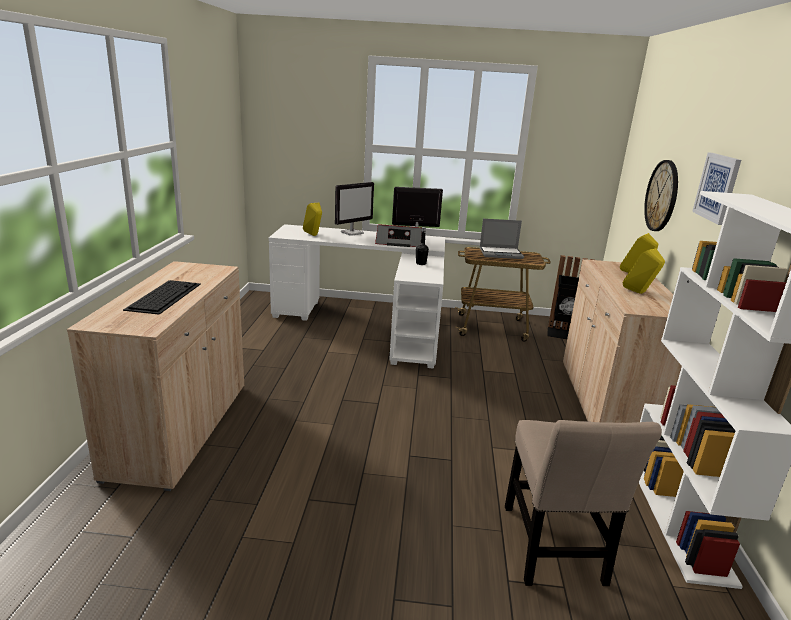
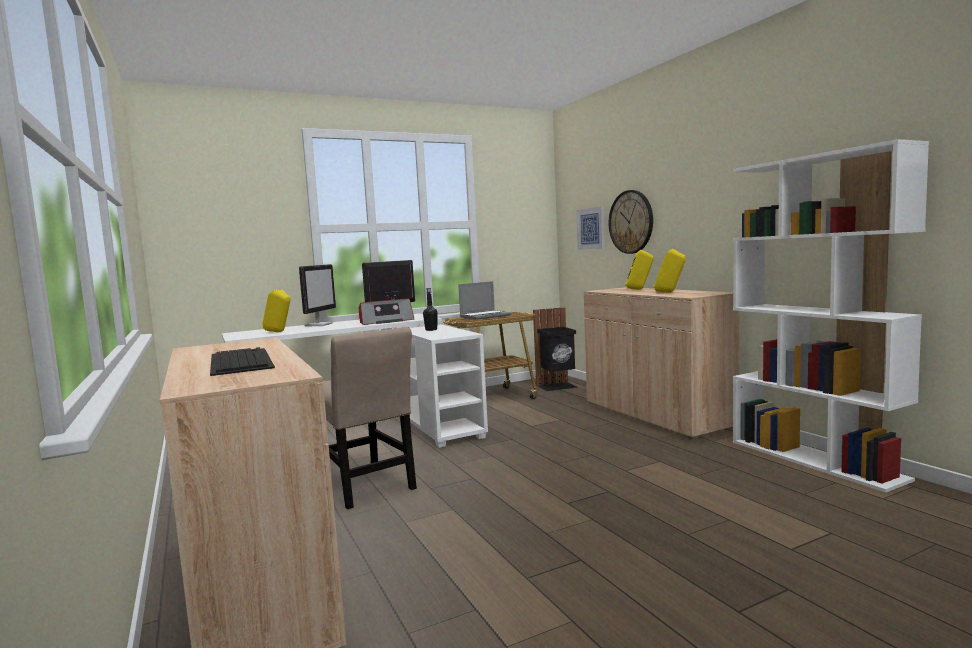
camera: 30 degrees left, 15 degrees down
beige chair [505,420,662,586] -> beige chair moved to [322,327,417,509]
picture [692,152,741,225] -> picture moved to [576,207,605,250]

